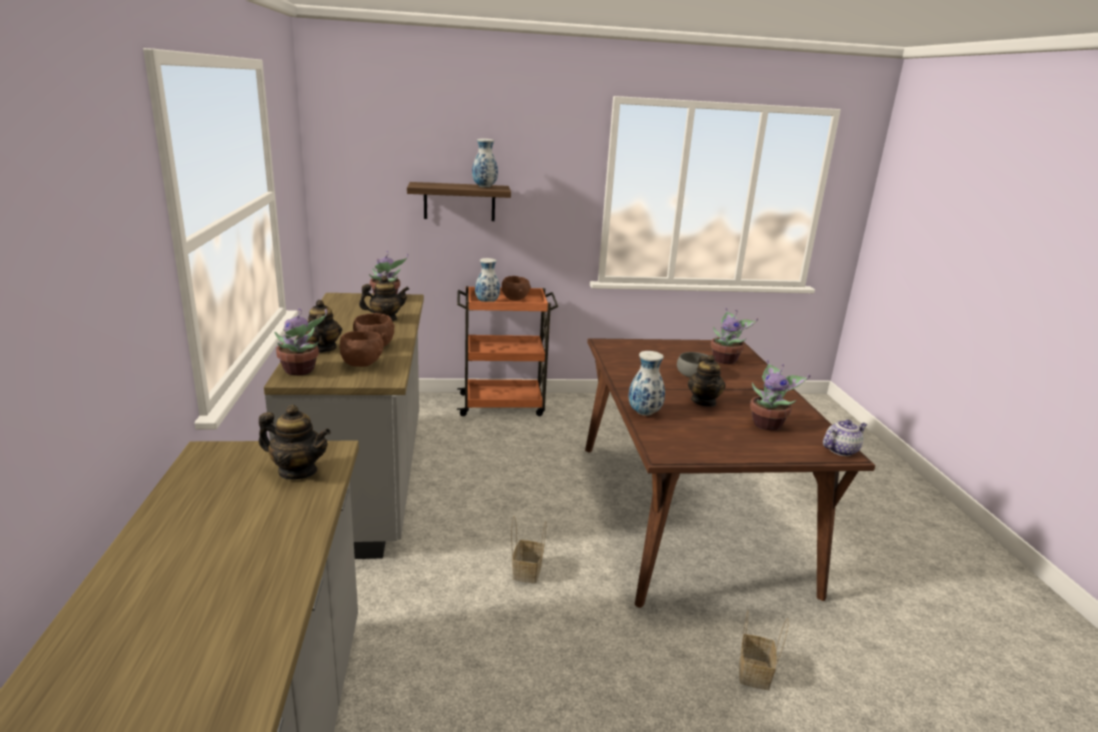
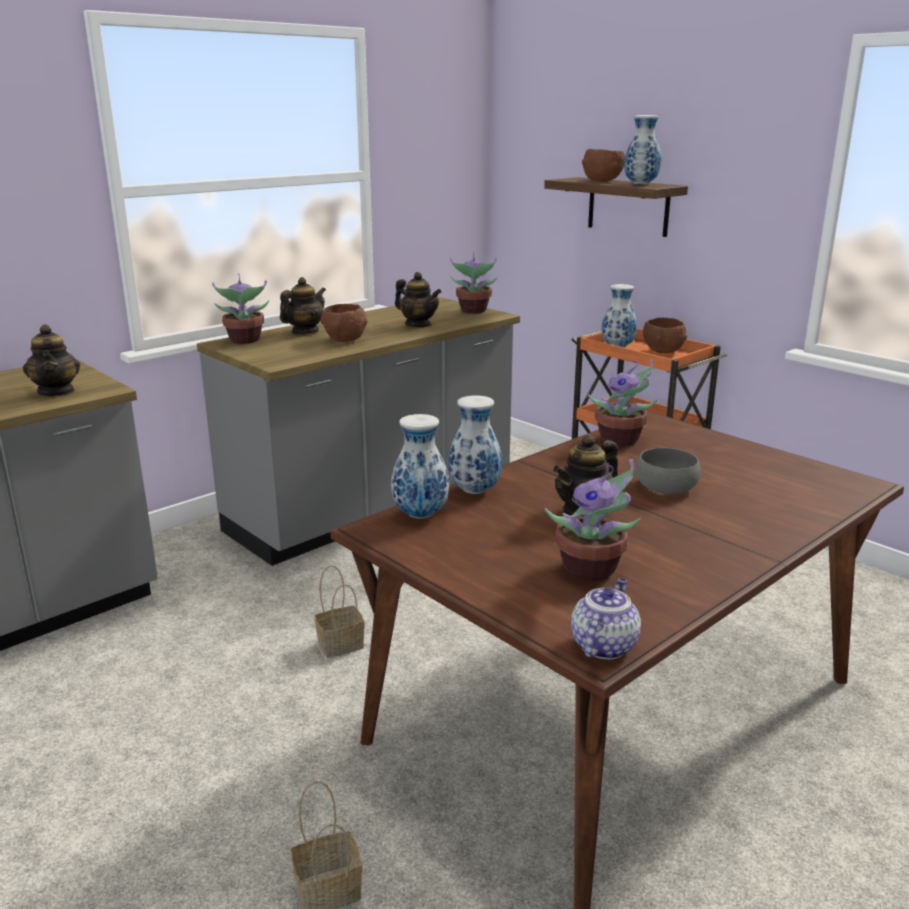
camera: 55 degrees right, 0 degrees up
brown bowl [340,331,384,367] -> brown bowl moved to [582,149,625,182]
potted plant [711,308,758,364] -> potted plant moved to [588,360,657,446]
teapot [823,420,867,456] -> teapot turned 90 degrees counterclockwise [571,578,641,659]
none -> vase [391,414,449,519]

